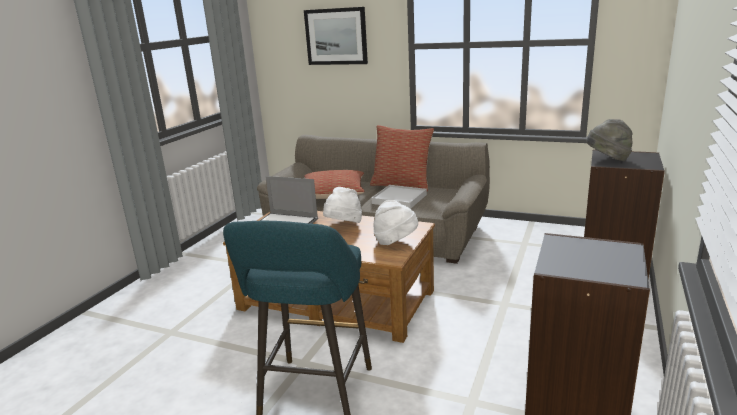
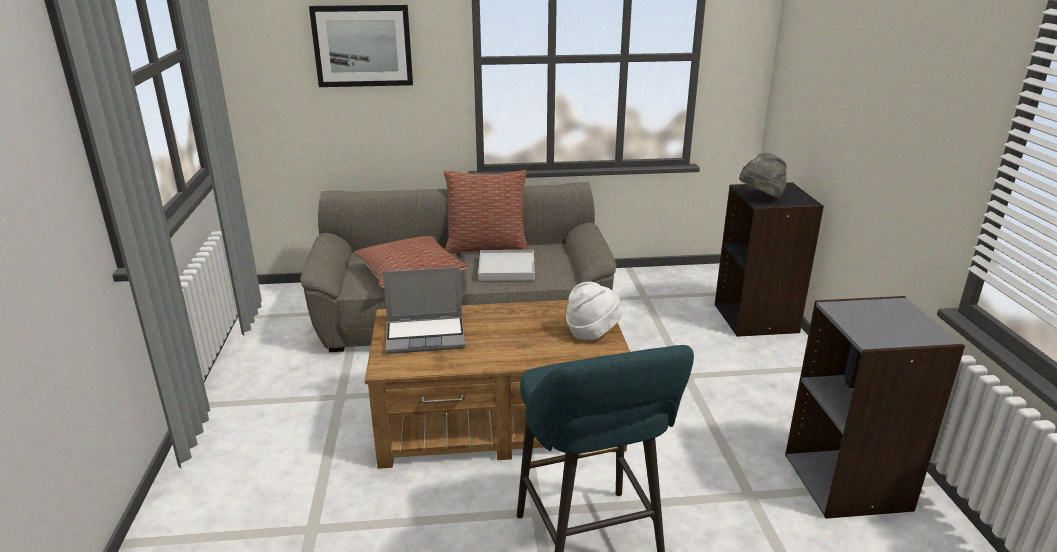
camera: 30 degrees left, 5 degrees up
white hat [323,187,362,223] -> none

